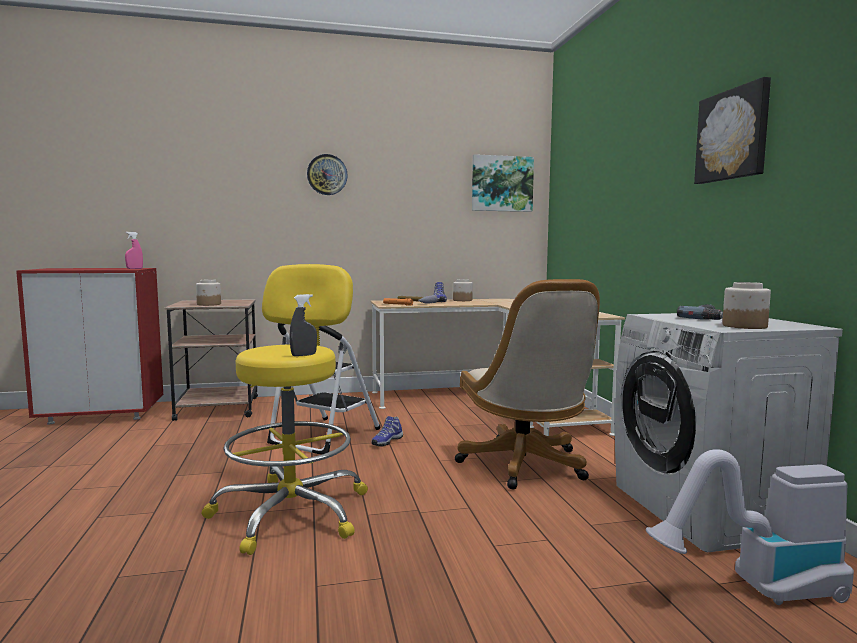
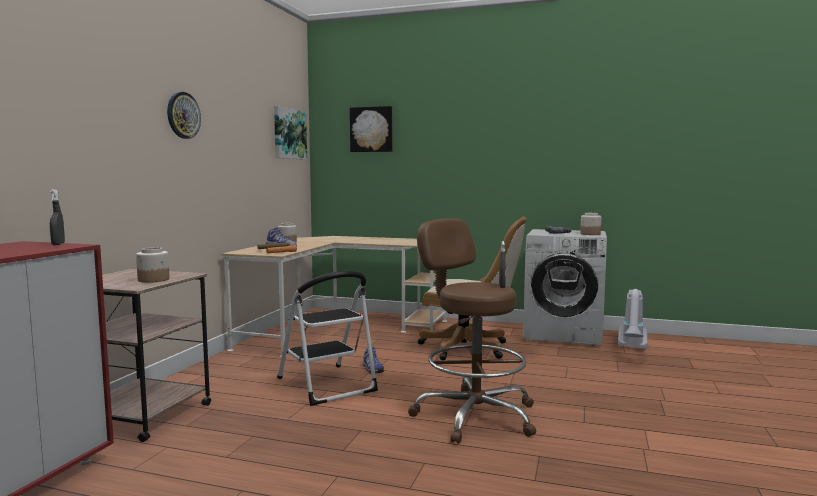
camera: 60 degrees left, 0 degrees up
pink spray bottle [125,232,143,269] -> grey spray bottle [50,189,65,245]
yellow stool [201,264,368,555] -> brown stool [408,218,536,444]
picture [694,77,771,184] -> picture moved to [350,106,392,152]

